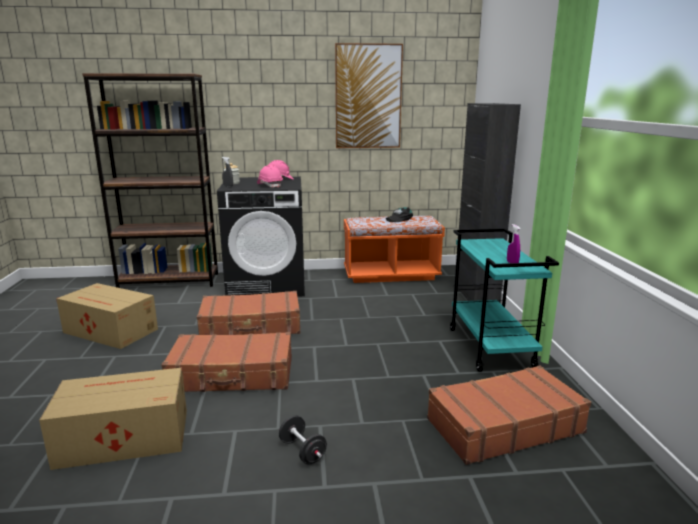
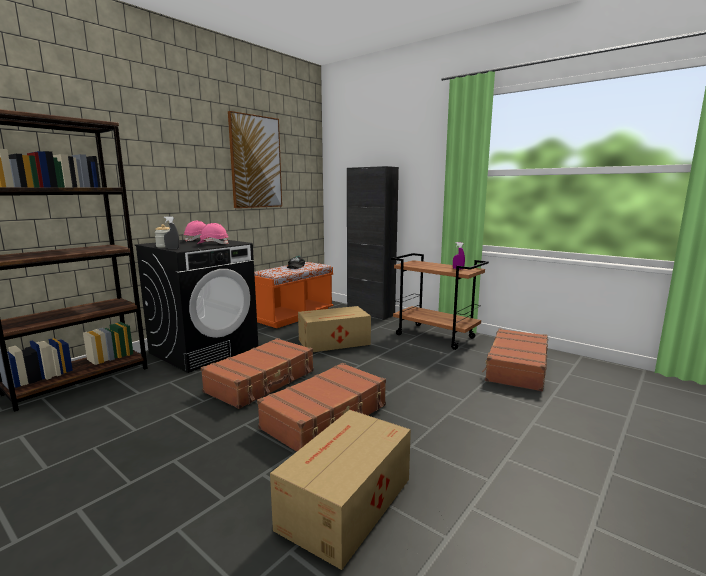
camera: 45 degrees left, 5 degrees down
cardboard box [56,283,158,349] -> cardboard box moved to [298,306,371,352]
black dumbbell [279,415,327,465] -> none
turquoise cart [450,228,559,372] -> brown cart [391,253,489,350]

